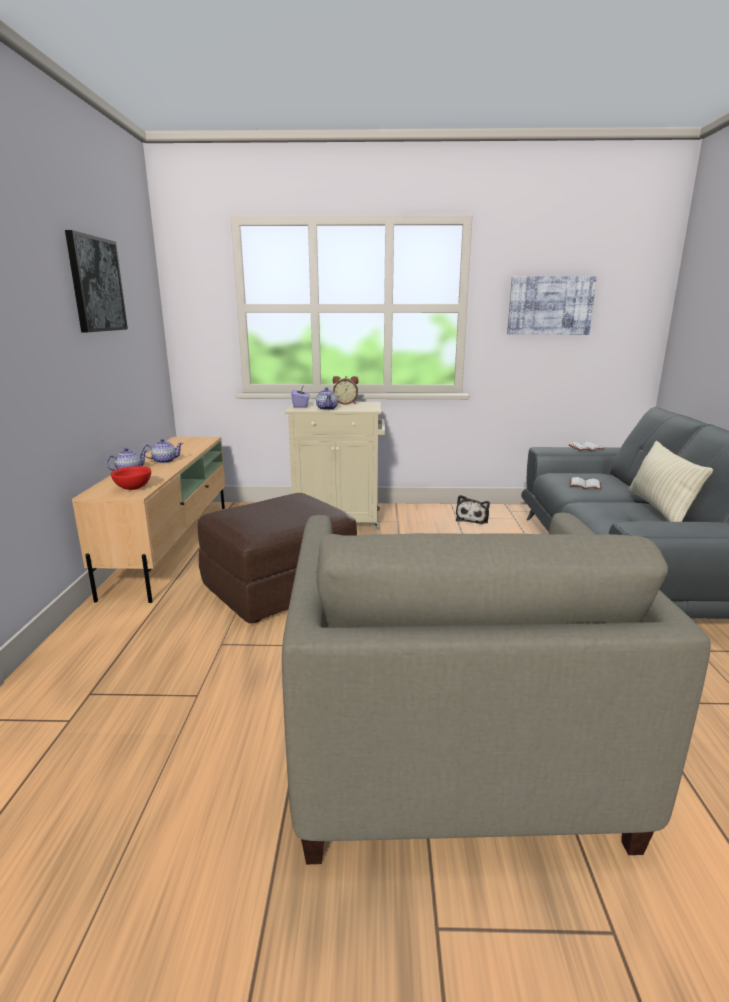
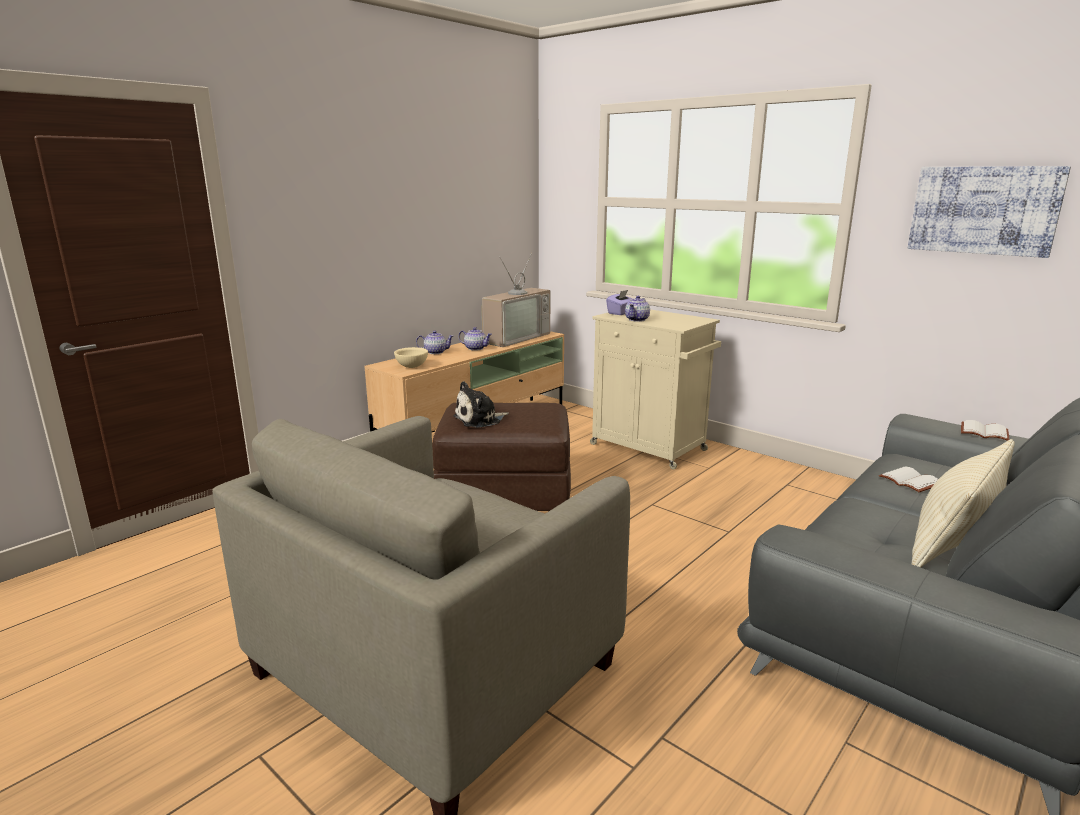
camera: 40 degrees right, 0 degrees up
picture [65,230,128,332] -> none
red bowl [111,466,151,490] -> beige bowl [394,347,428,368]
alarm clock [333,376,359,404] -> none
plush toy [456,495,490,524] -> plush toy moved to [453,381,509,428]
none -> television [481,252,550,347]

